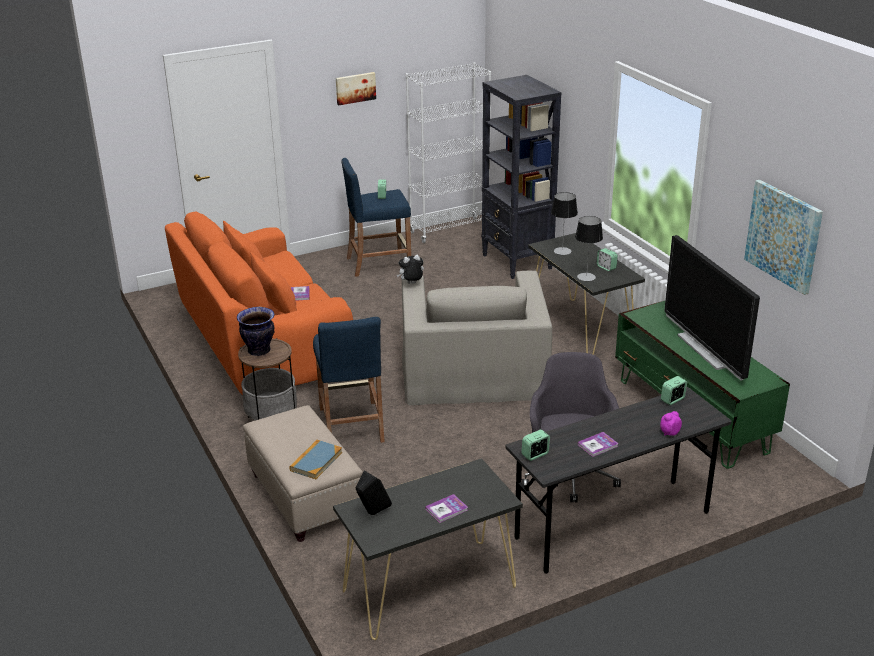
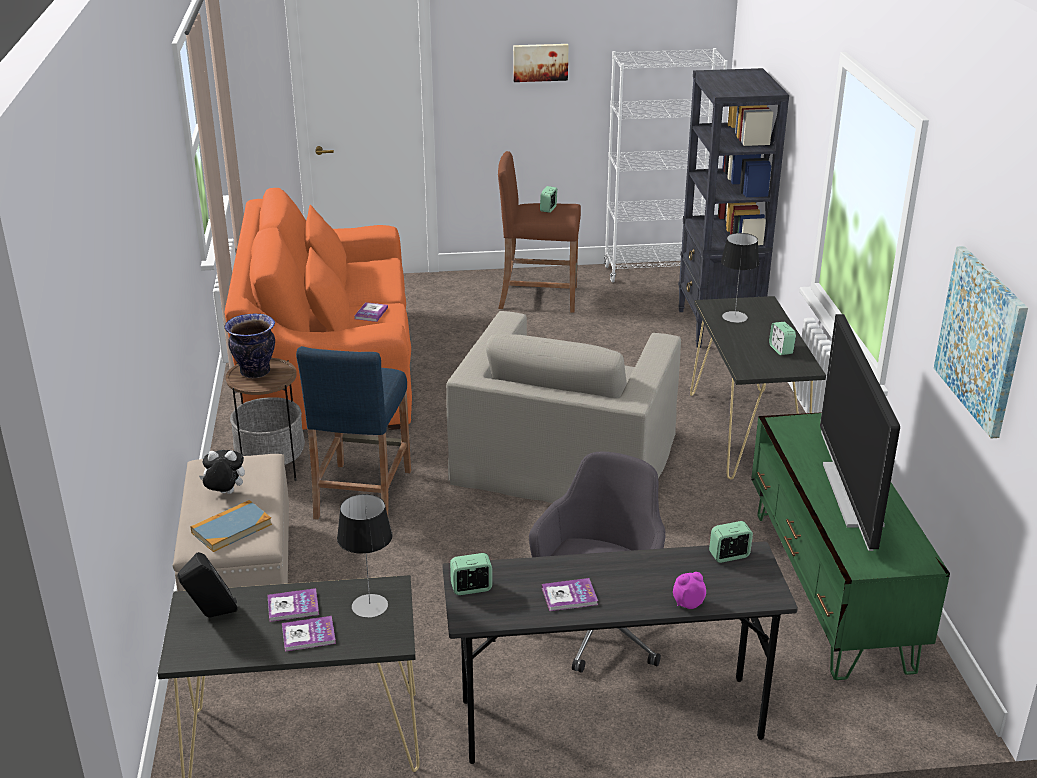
camera: 20 degrees right, 0 degrees up
blue stool [341,158,411,277] -> brown stool [498,151,581,313]
plush toy [397,255,424,284] -> plush toy moved to [199,450,245,494]
table lamp [575,216,603,281] -> table lamp moved to [337,494,392,618]
none -> book [267,588,319,622]

